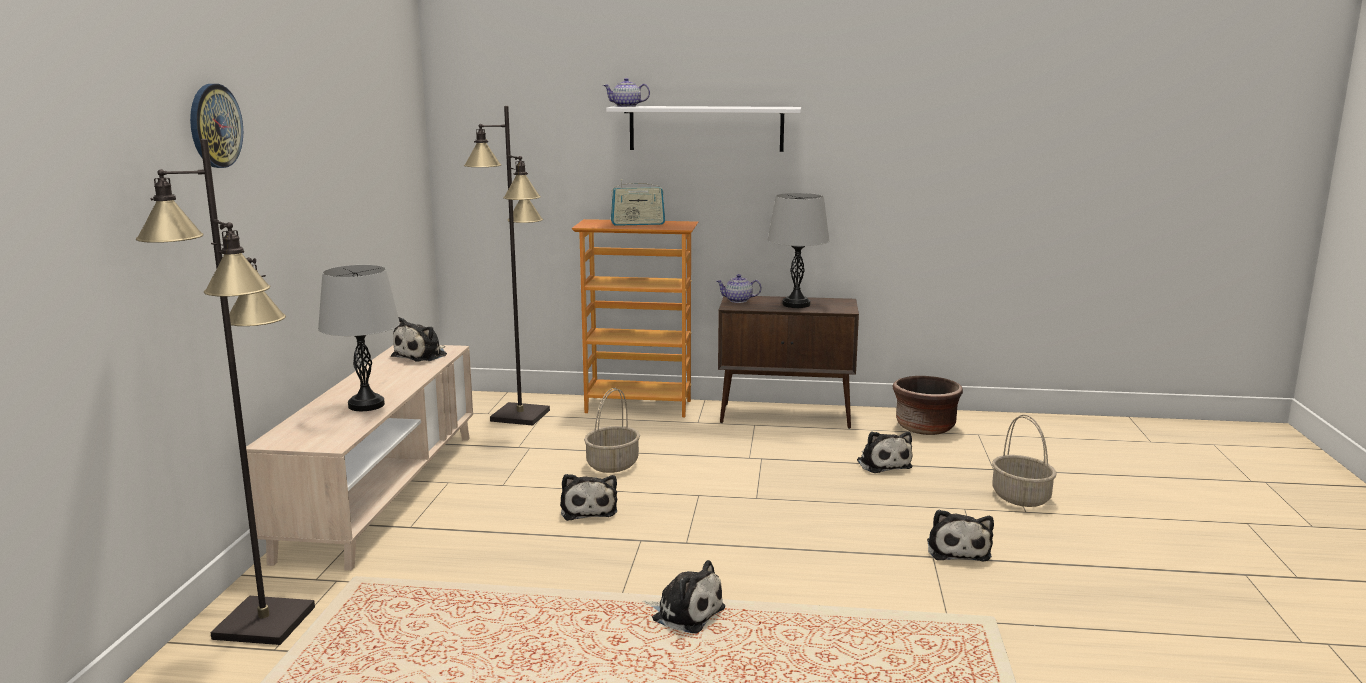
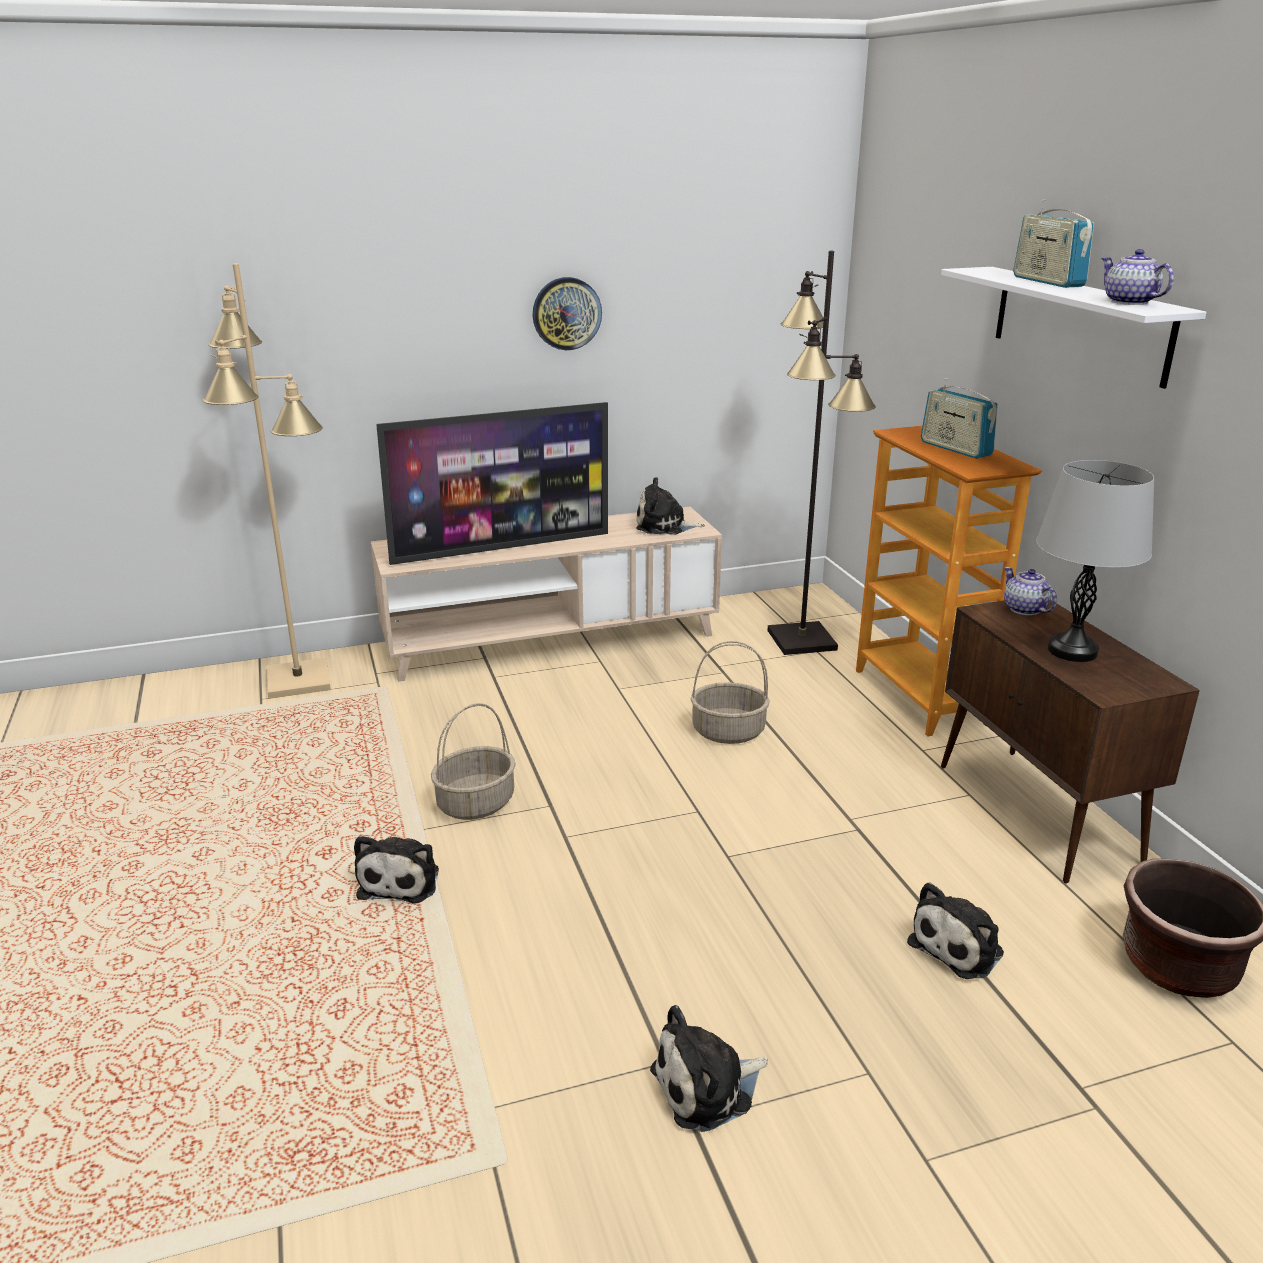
camera: 65 degrees right, 10 degrees up
black floor lamp [135,139,315,645] -> beige floor lamp [203,263,331,699]
wall clock [190,84,243,168] -> wall clock moved to [533,277,602,350]
grey table lamp [318,265,400,411] -> television [376,402,608,565]
plush toy [560,474,617,521] -> none
teapot [603,78,650,107] -> teapot moved to [1101,249,1174,305]
basket [992,414,1056,507] -> basket moved to [431,703,516,820]
none -> radio [1013,200,1094,288]

